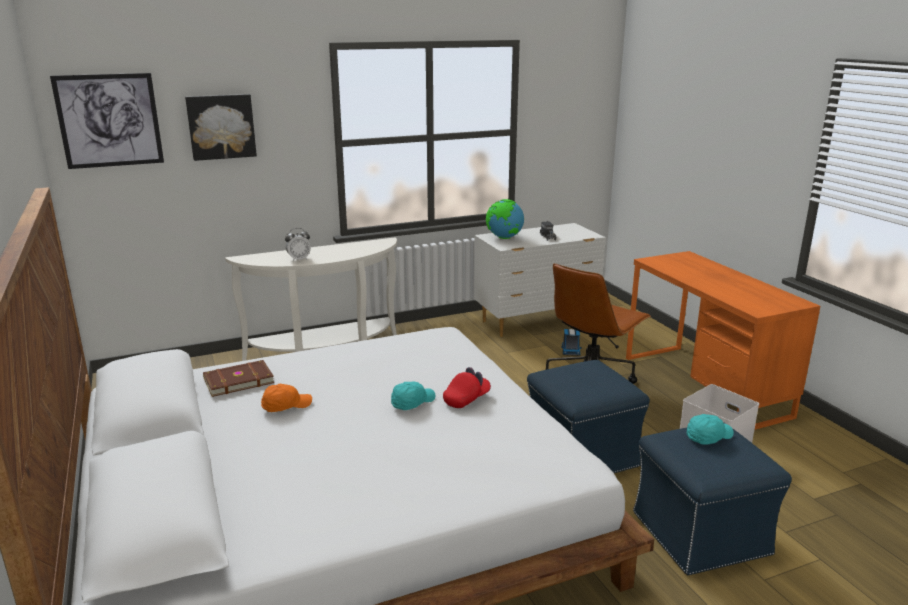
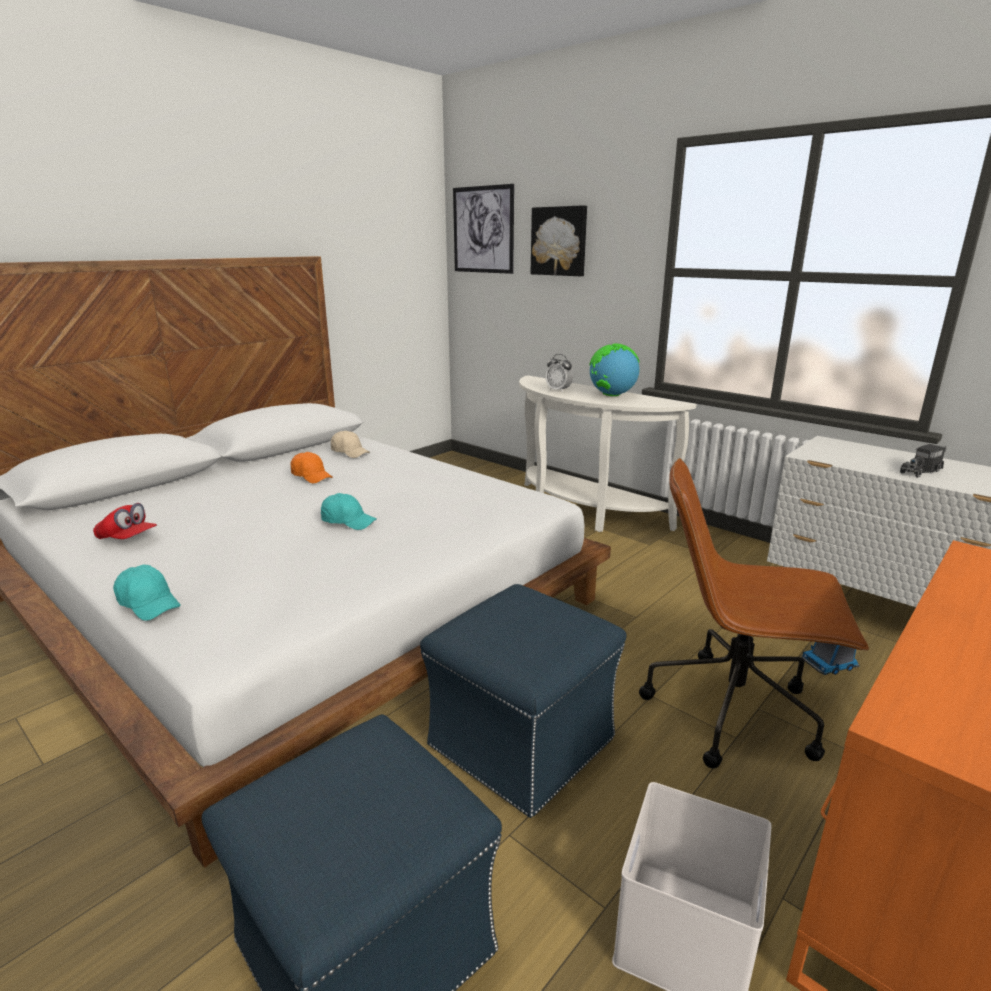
camera: 65 degrees right, 0 degrees up
brown book [203,360,274,397] -> beige cap [331,431,370,458]
red cap [443,367,491,408] -> red cap moved to [93,503,157,539]
globe [486,199,524,239] -> globe moved to [589,344,640,396]
turquoise cap [687,414,734,445] -> turquoise cap moved to [113,565,181,621]

